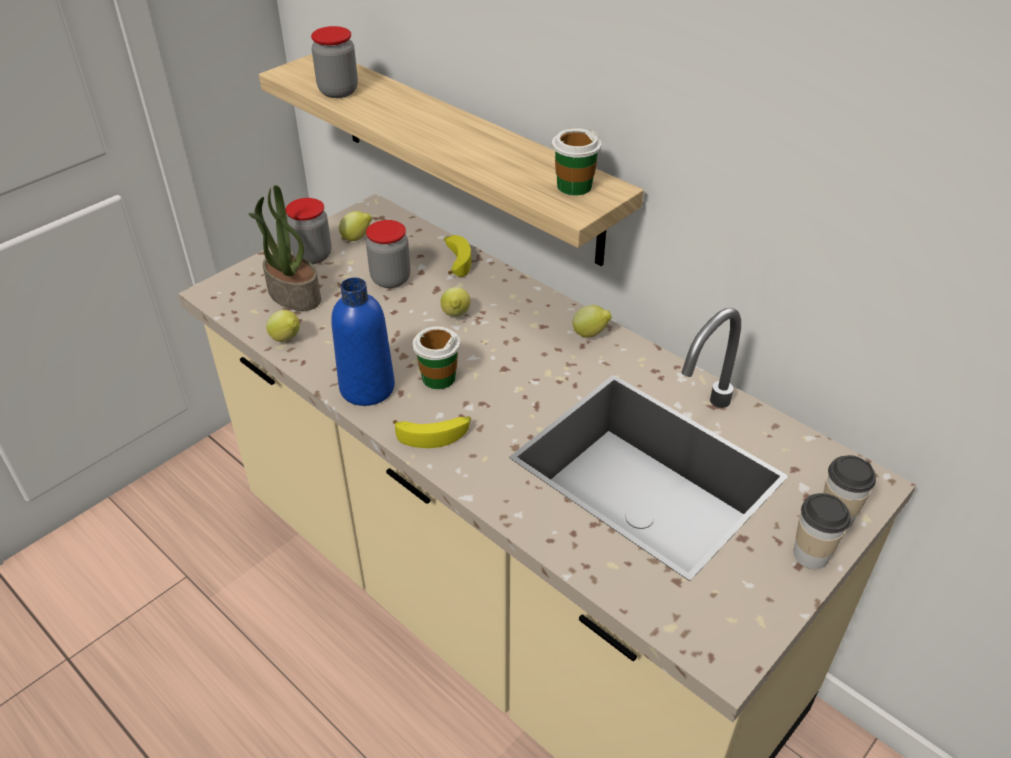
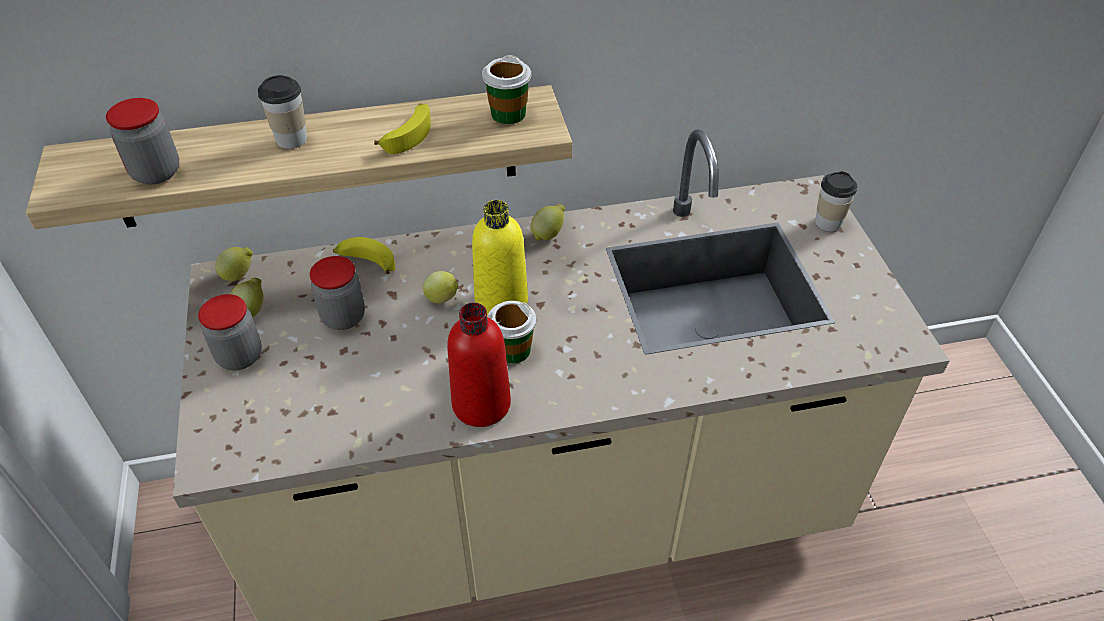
camera: 55 degrees left, 5 degrees up
potted plant [249,185,321,311] -> none
lemon [266,310,300,342] -> lemon moved to [215,247,253,281]
blue bottle [331,277,395,406] -> red bottle [447,302,511,427]
banana [393,416,471,448] -> banana moved to [374,103,431,154]
cup [793,493,851,569] -> cup moved to [258,75,307,149]
none -> yellow bottle [472,200,528,316]

